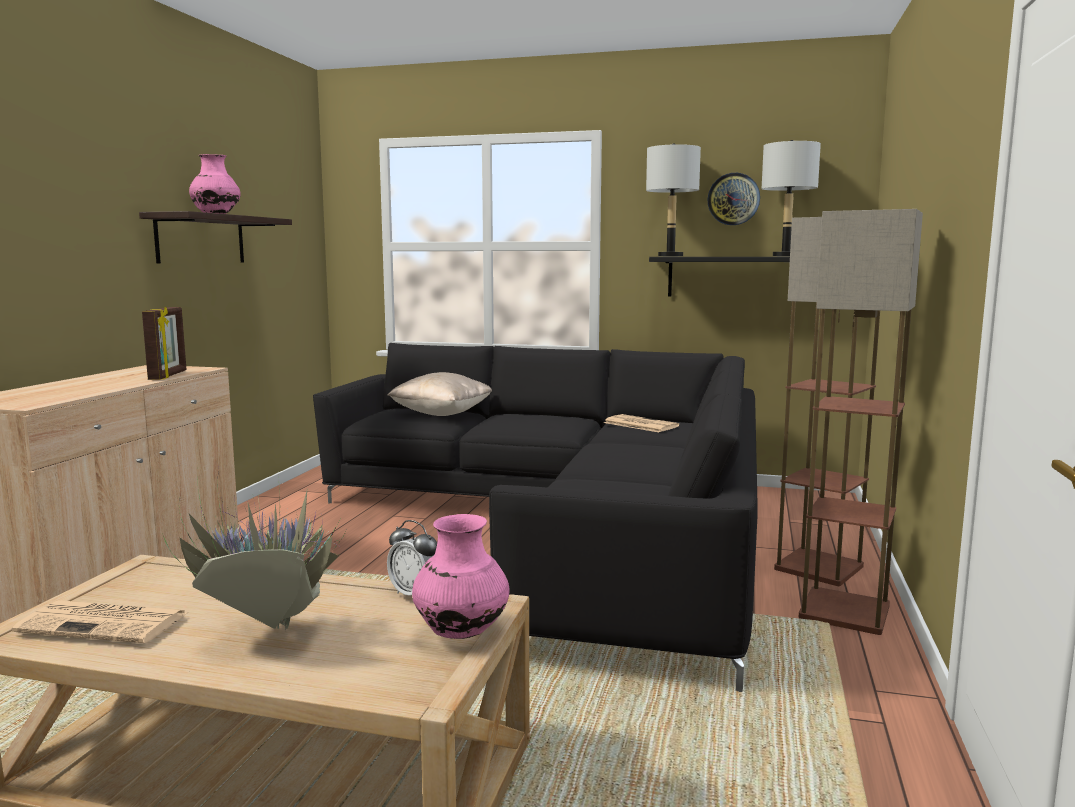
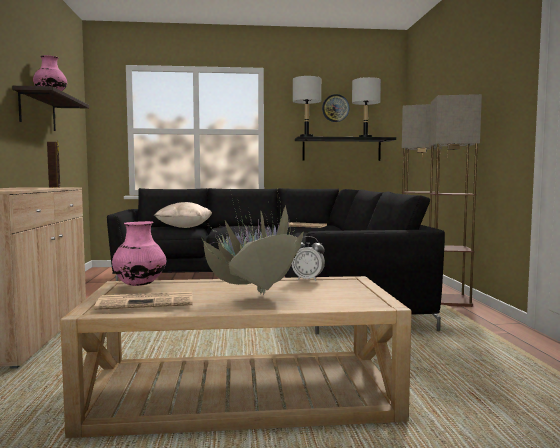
camera: 20 degrees left, 5 degrees down
pink vase [412,514,509,639] -> pink vase moved to [112,221,166,286]

